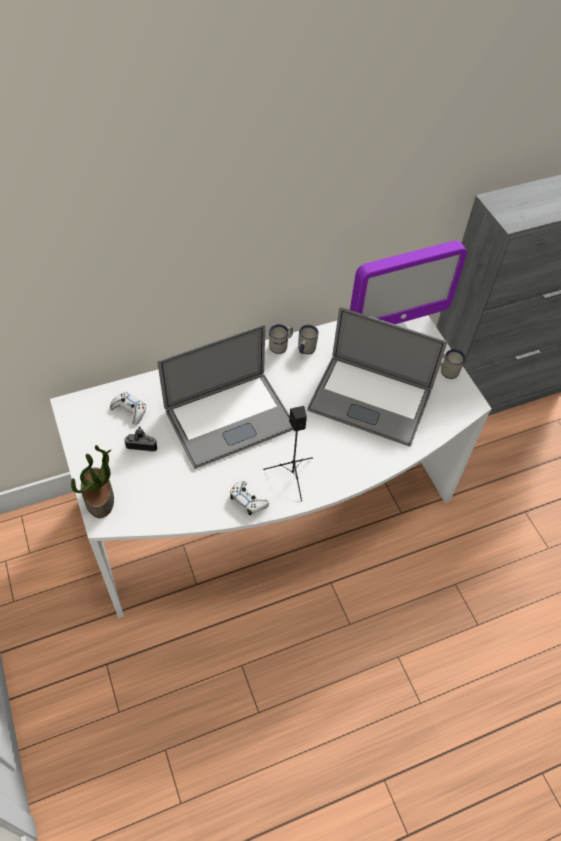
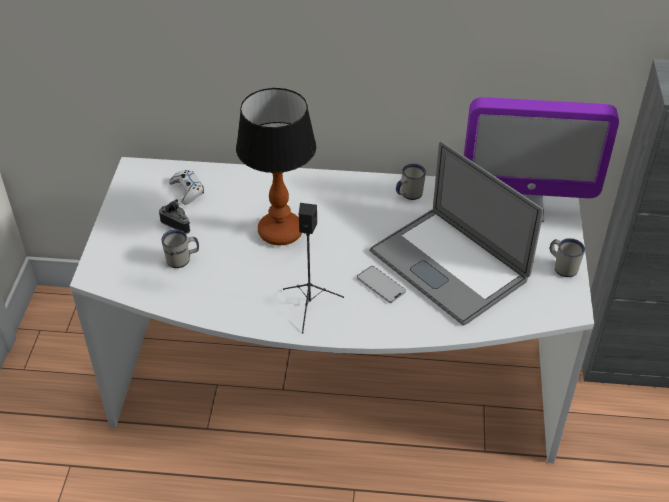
camera: 30 degrees right, 10 degrees down
potted plant [71,445,114,518] -> none
laptop [157,324,294,469] -> table lamp [236,88,316,246]
white game controller [230,481,269,515] -> none
white mug [269,324,293,354] -> white mug moved to [161,230,199,268]
none -> phone [357,266,406,303]

